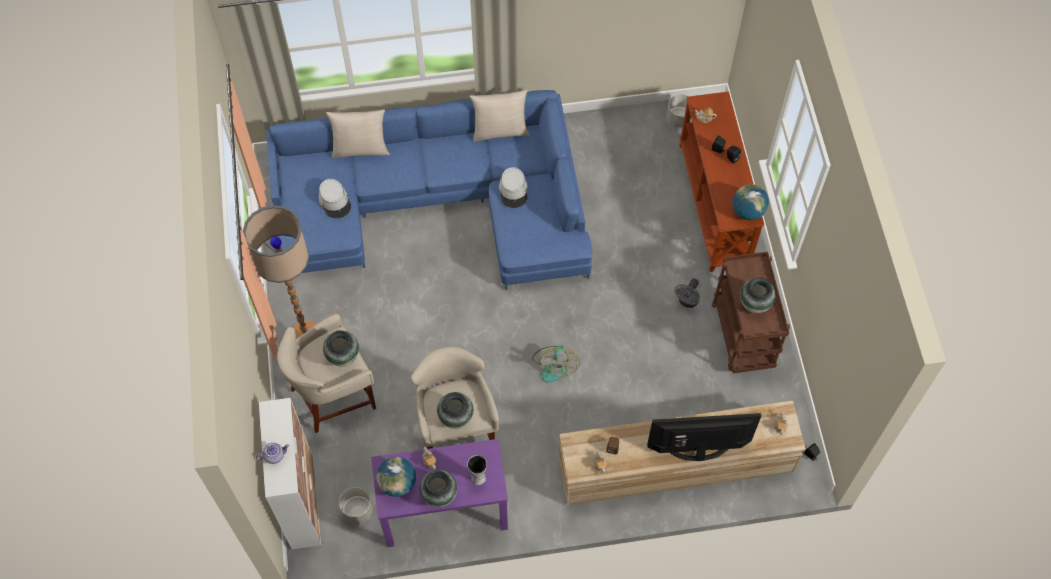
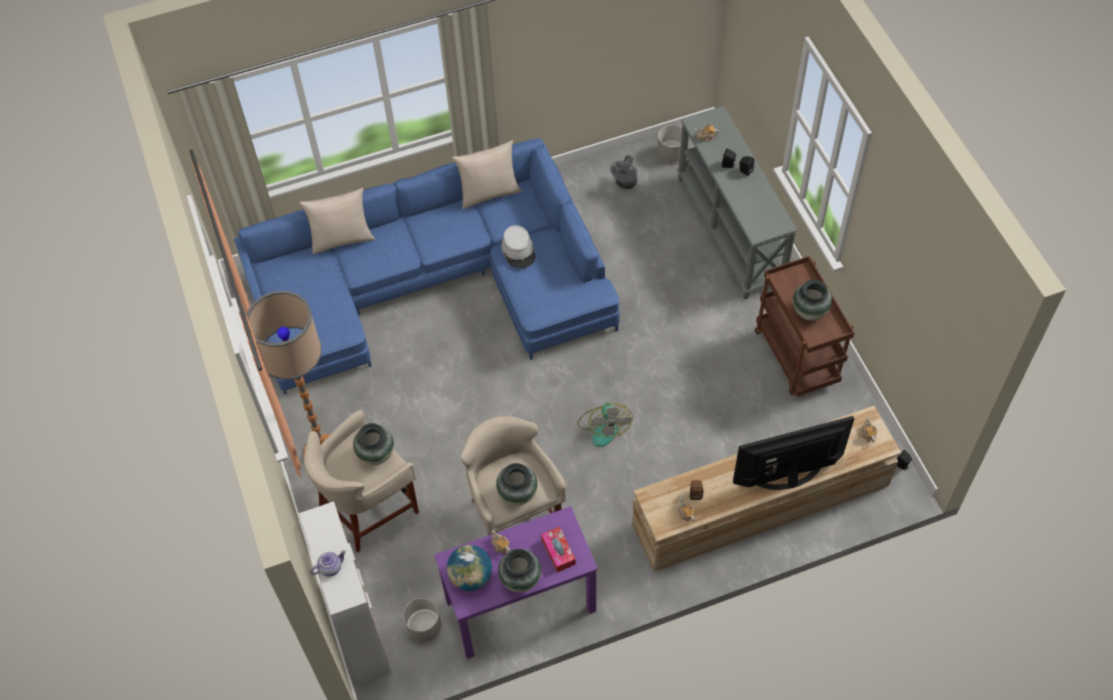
camera: 10 degrees left, 5 degrees down
grey hat [319,179,351,218] -> none
vase [467,455,487,485] -> tissue box [541,527,576,572]
grey fan [674,278,700,308] -> grey fan moved to [610,155,637,189]
brown console table [679,91,764,272] -> grey console table [678,106,798,300]
globe [732,184,769,220] -> none

